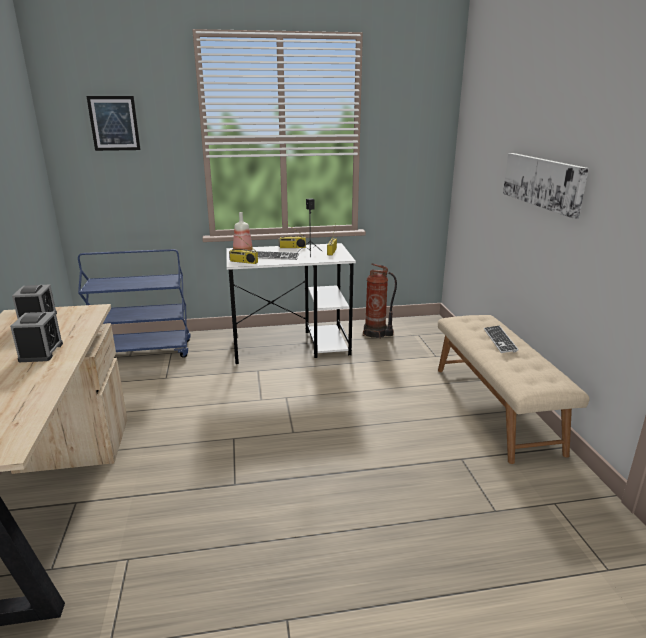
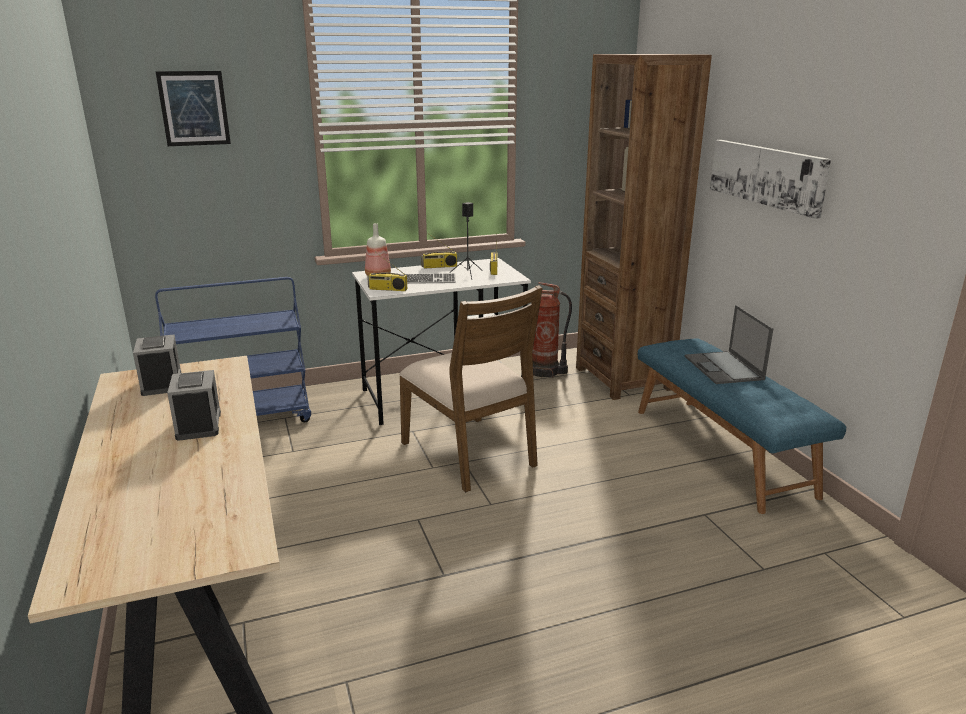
camera: 10 degrees left, 0 degrees up
beige bench [438,315,590,464] -> blue bench [638,338,846,514]
keyboard [484,325,519,353] -> laptop [685,305,774,384]
none -> brown chair [399,285,543,492]
none -> brown bookcase [576,54,712,400]

